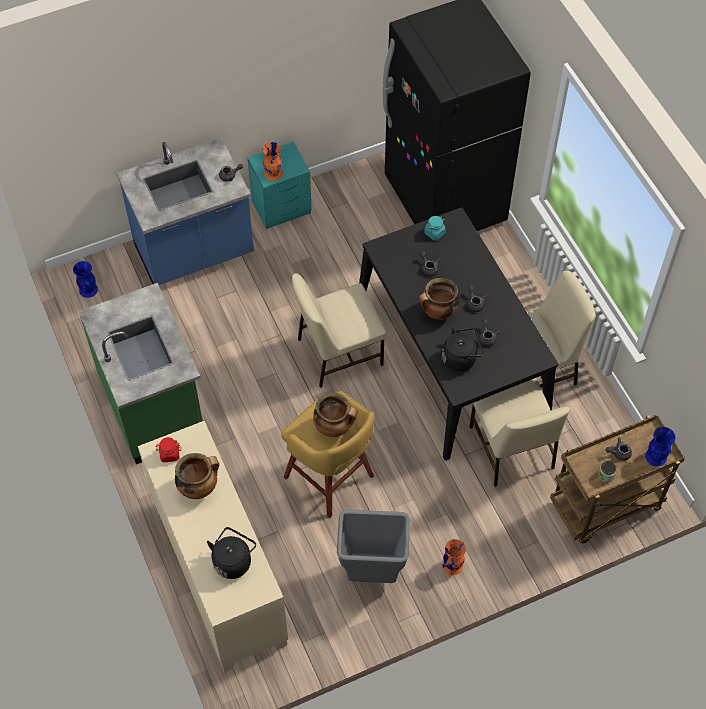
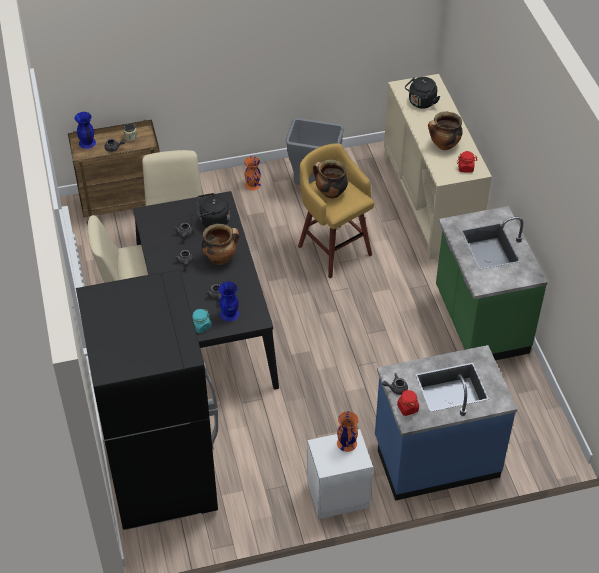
camera: 170 degrees left, 10 degrees down
blue vase [73,261,98,298] -> blue vase moved to [218,282,239,321]
turquoise nightstand [247,142,312,229] -> white nightstand [307,429,373,519]
beige chair [292,273,386,388] -> none
none -> red jar [397,389,419,416]

